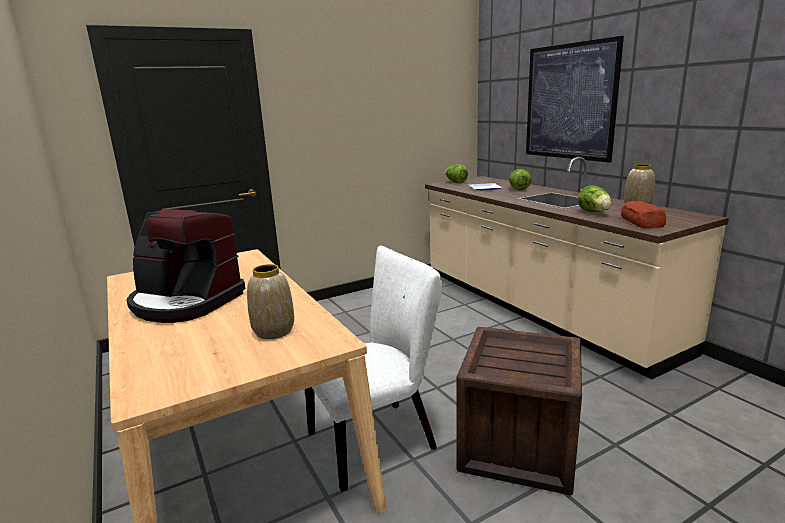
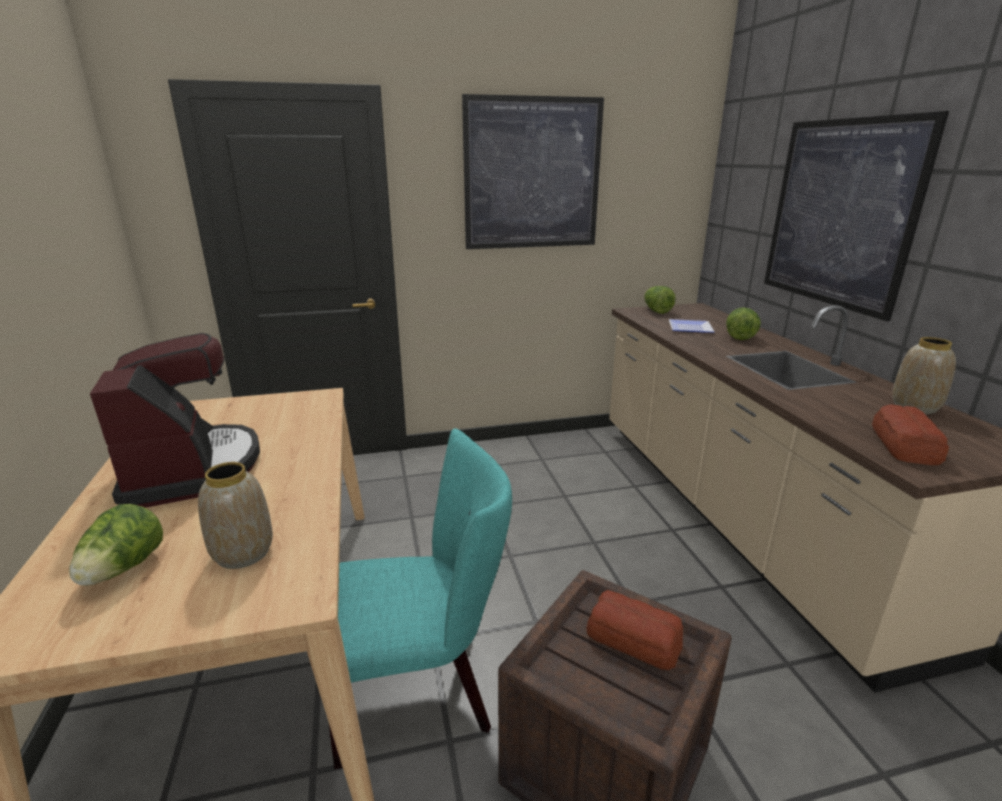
camera: 15 degrees right, 5 degrees up
coffee machine [126,209,246,323] -> coffee machine turned 150 degrees counterclockwise [90,333,260,508]
white chair [305,246,442,492] -> turquoise chair [329,428,512,769]
lettuce [578,185,612,212] -> lettuce moved to [69,504,163,586]
none -> picture [462,94,604,249]
none -> bread [586,590,683,670]

